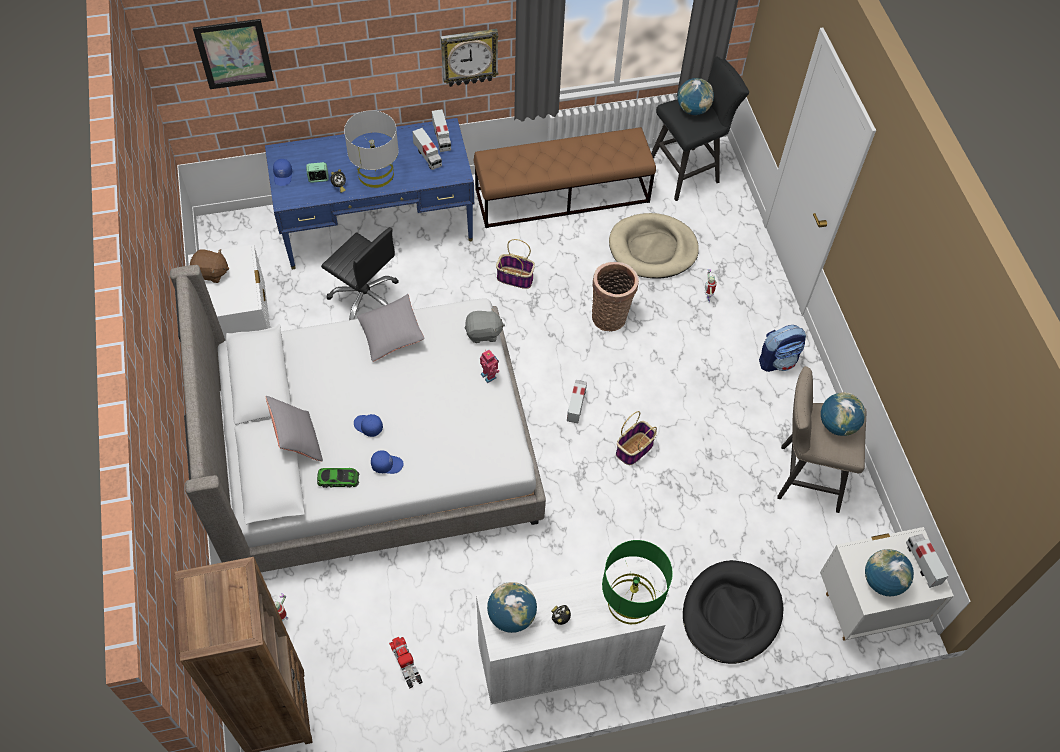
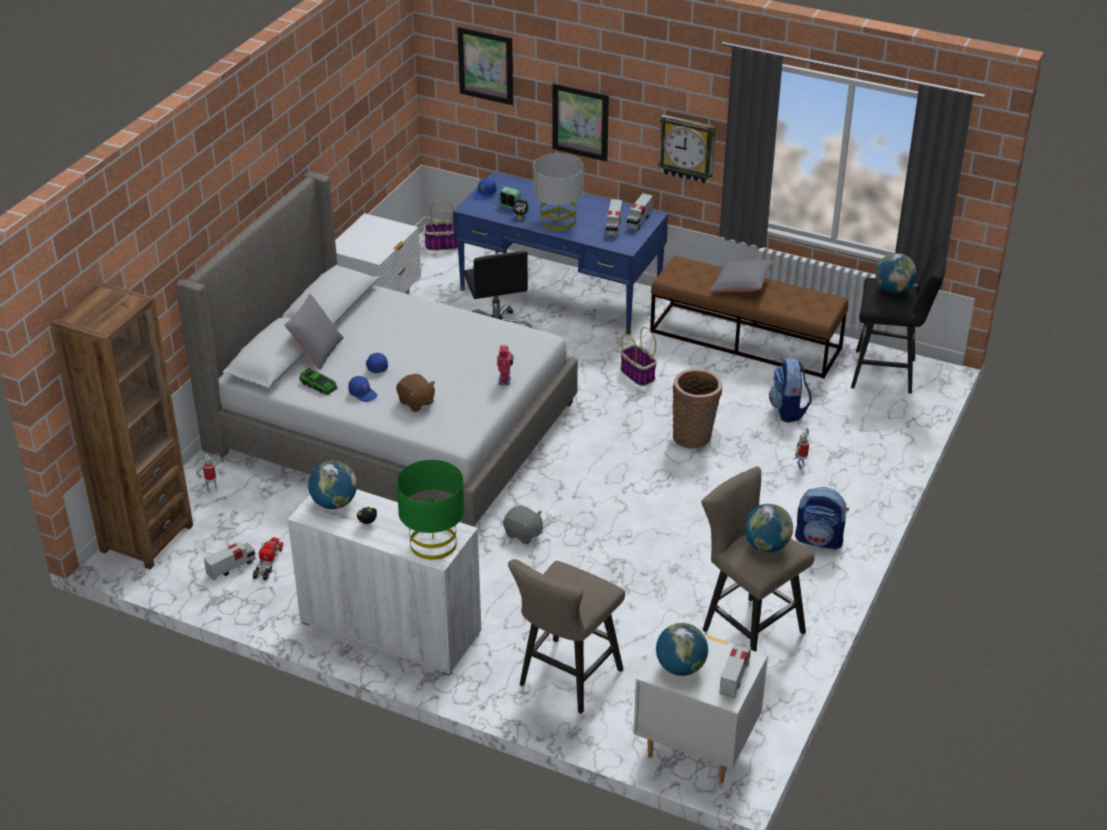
camera: 40 degrees right, 20 degrees down
brown plush toy [190,249,229,283] -> brown plush toy moved to [396,374,435,412]
grey pillow [357,294,425,362] -> grey pillow moved to [710,260,773,293]
grey plush toy [465,308,505,343] -> grey plush toy moved to [503,505,543,544]
toy truck [567,380,587,423] -> toy truck moved to [204,541,256,580]
beige dog bed [609,213,699,279] -> backpack [769,357,812,423]
basket [616,411,657,465] -> basket moved to [423,200,458,251]
black dog bed [683,560,783,664] -> beige stool [508,559,625,714]
none -> picture [552,83,609,162]

